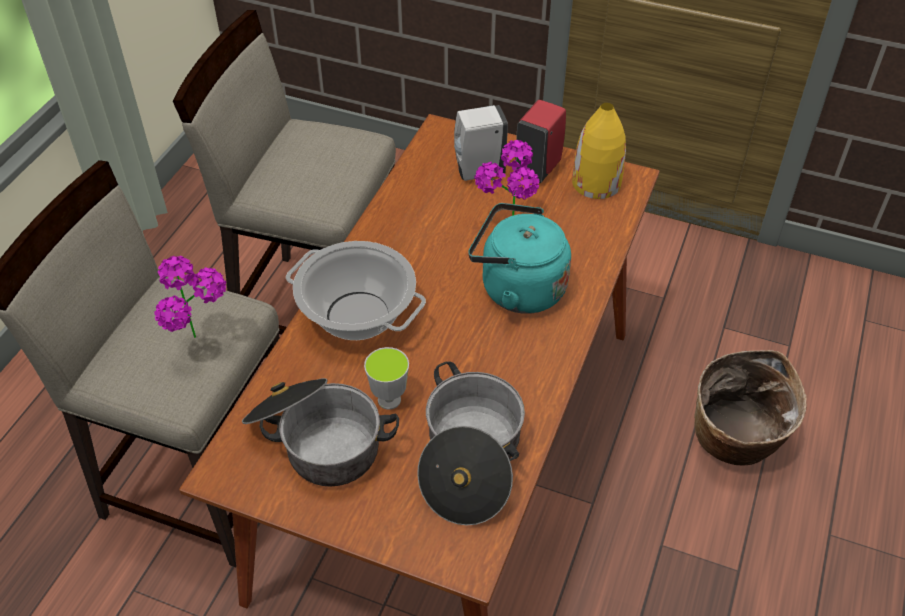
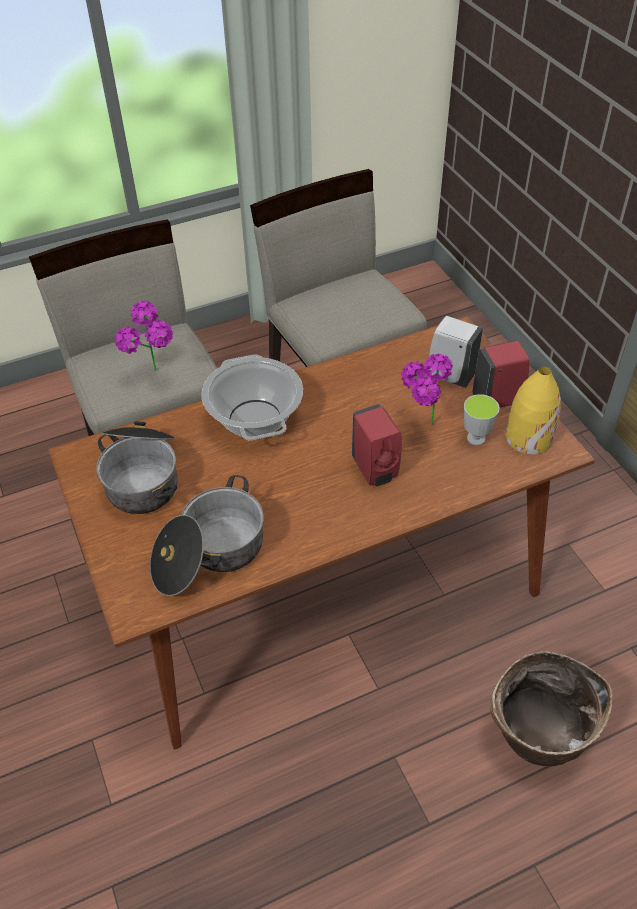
camera: 45 degrees right, 0 degrees up
cup [364,347,409,410] -> cup moved to [464,394,500,445]
turquoise kettle [468,203,571,314] -> red soap dispenser [352,404,401,486]

